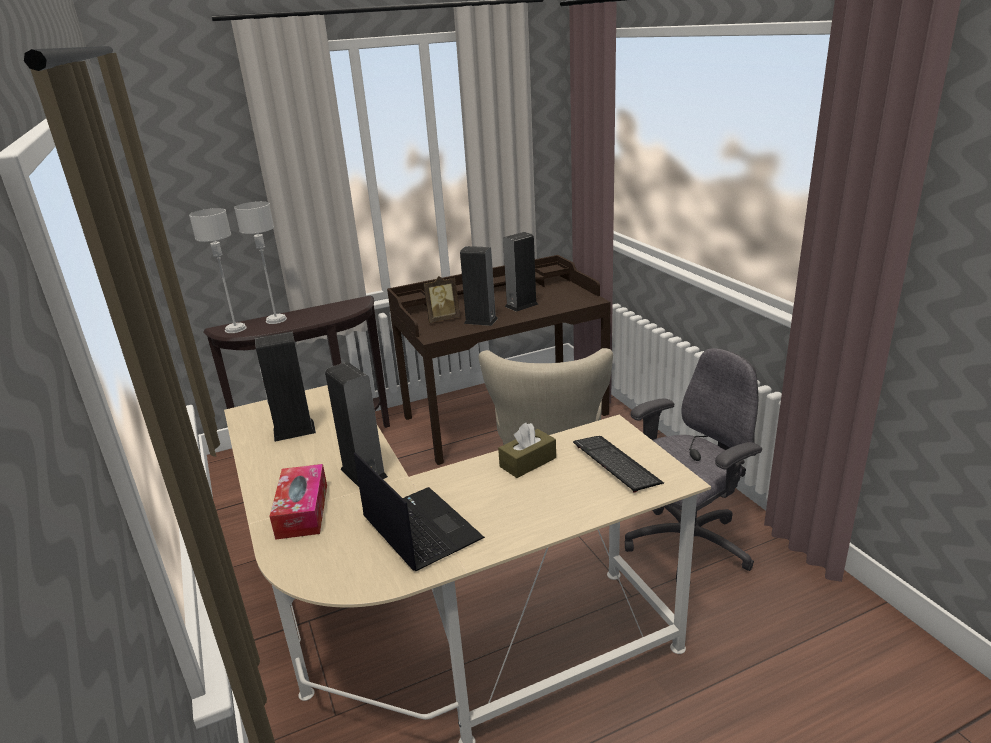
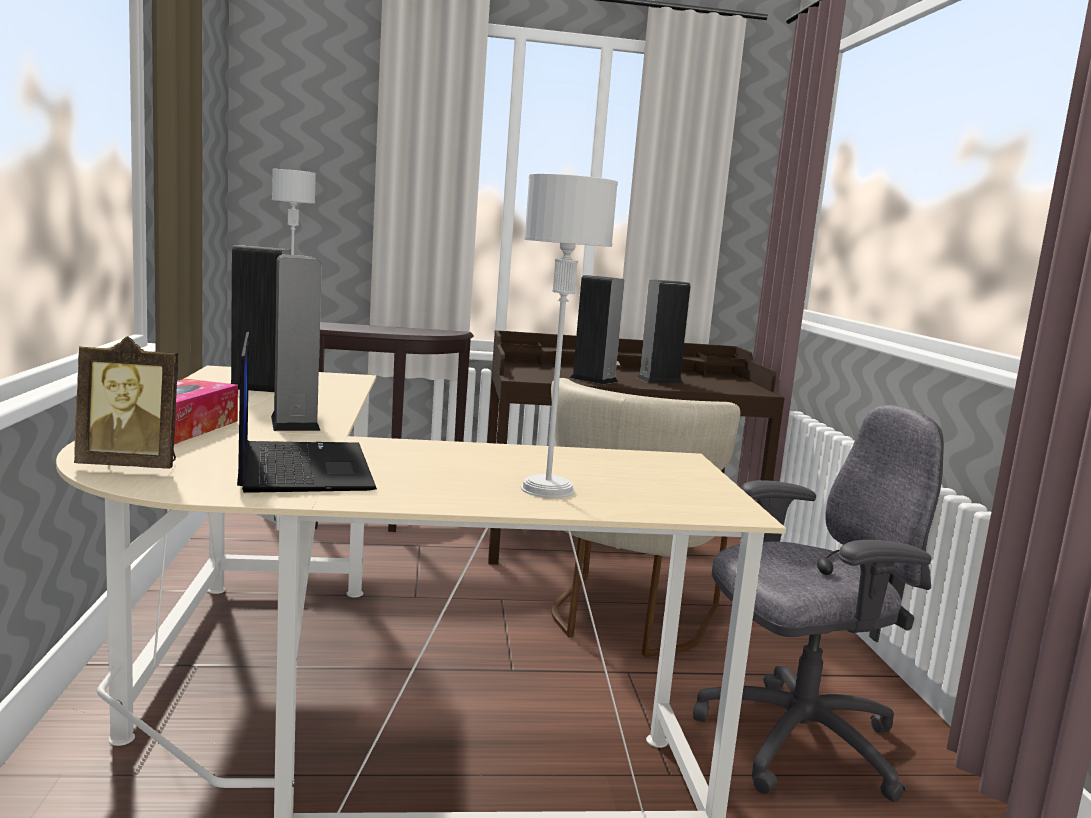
camera: 15 degrees right, 15 degrees down
grey table lamp [234,201,287,324] -> grey table lamp moved to [521,174,618,498]
picture frame [423,276,460,323] -> picture frame moved to [74,336,178,468]
brown tissue box [498,423,556,478] -> none
keyboard [573,436,664,493] -> none

